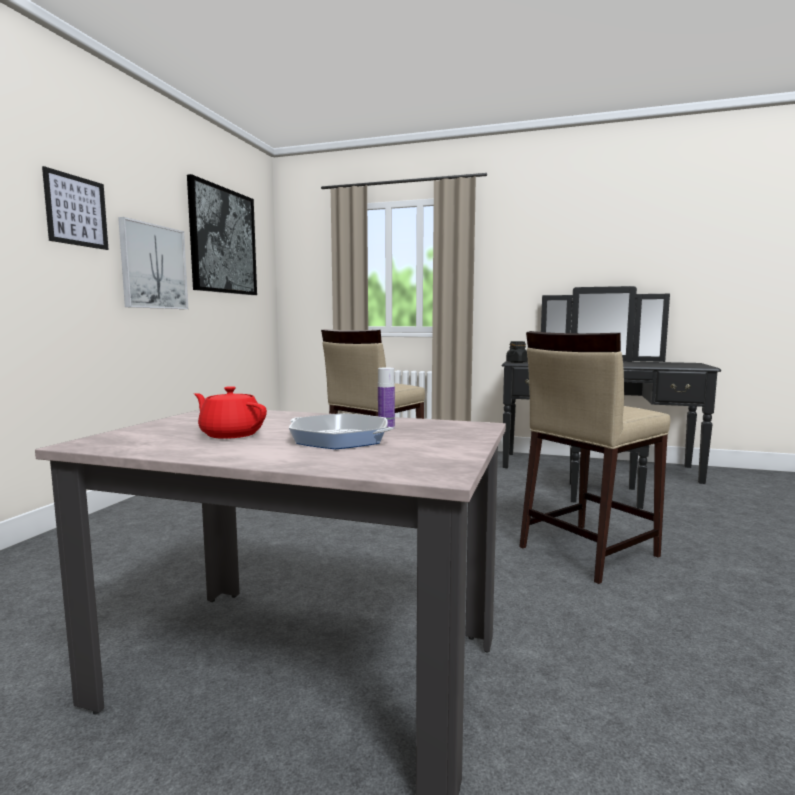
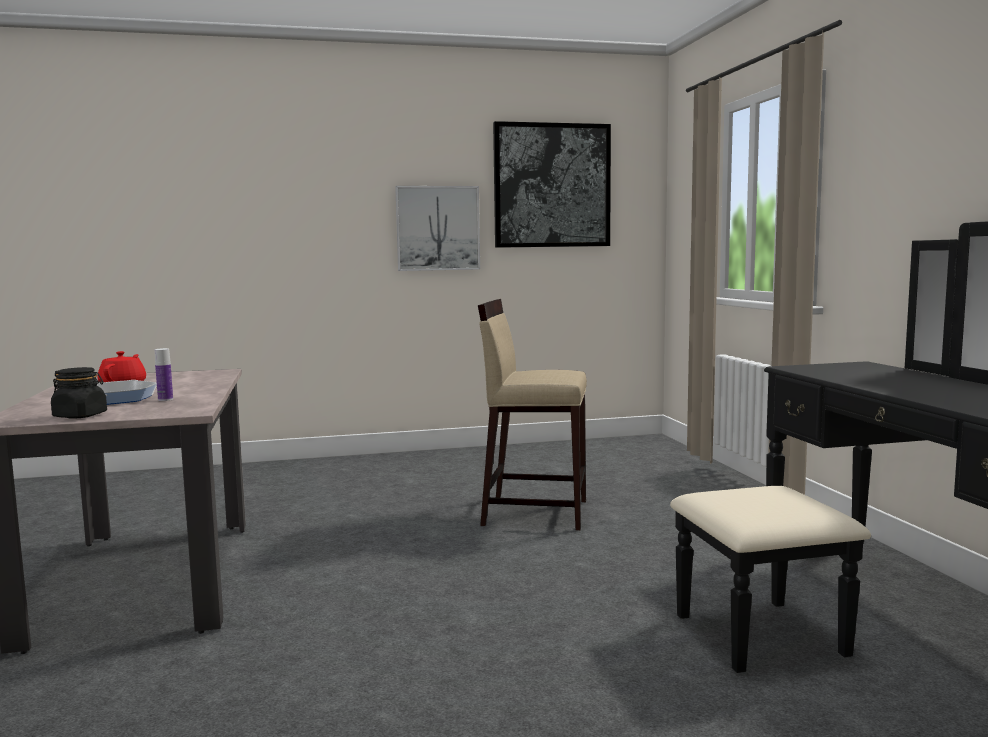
camera: 60 degrees right, 0 degrees up
picture [42,166,109,250] -> none
black jar [506,341,528,363] -> black jar moved to [51,367,107,419]
beige stool [519,331,670,584] -> none

